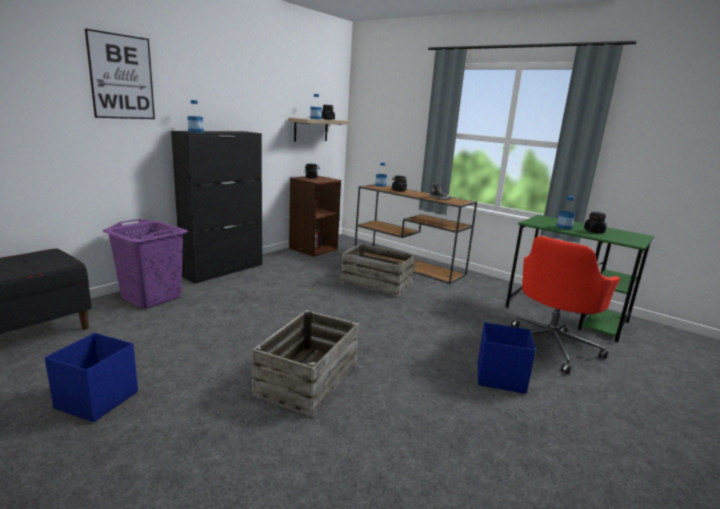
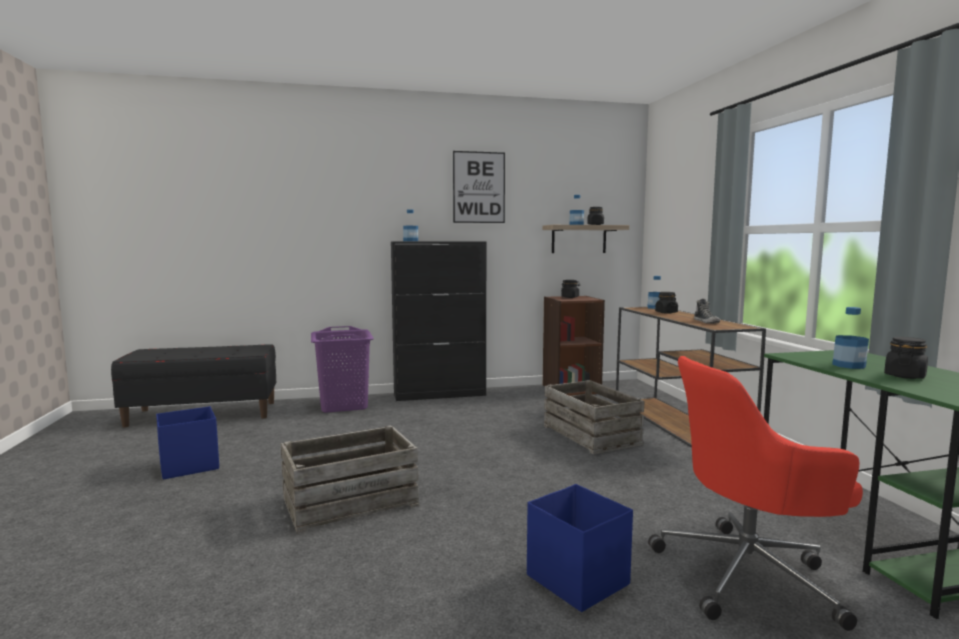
camera: 40 degrees right, 10 degrees down
picture [85,28,155,119] -> picture moved to [453,151,505,223]

